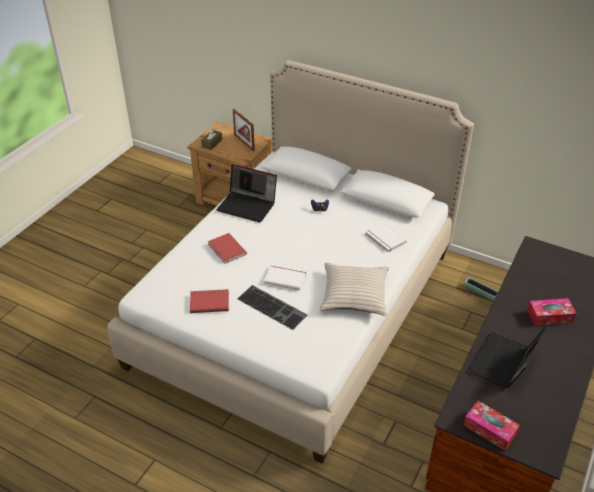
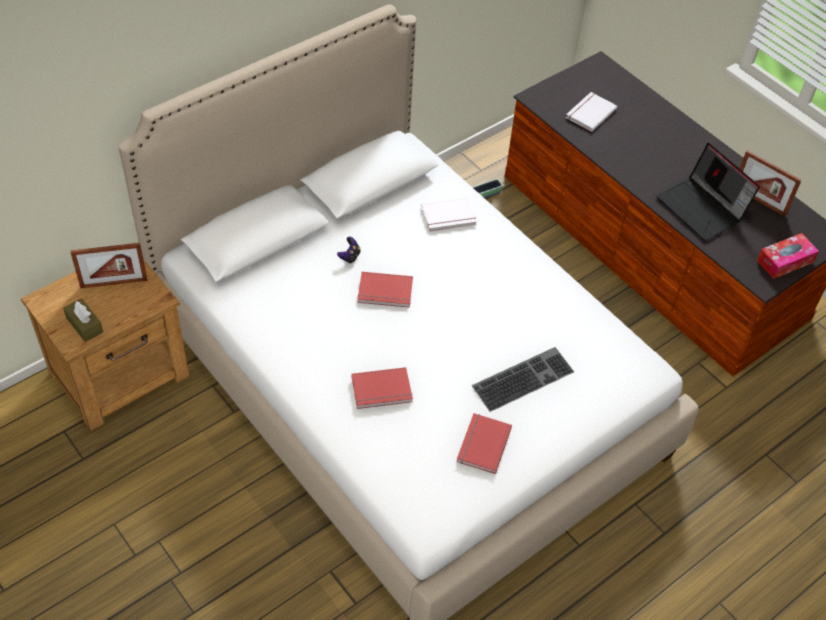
camera: 70 degrees left, 10 degrees up
laptop [216,164,277,222] -> none
white book [264,264,307,290] -> white book moved to [566,92,617,132]
beige pillow [320,263,389,316] -> none
tissue box [527,298,577,326] -> none
none -> red book [358,272,413,308]
none -> picture frame [740,150,802,217]

